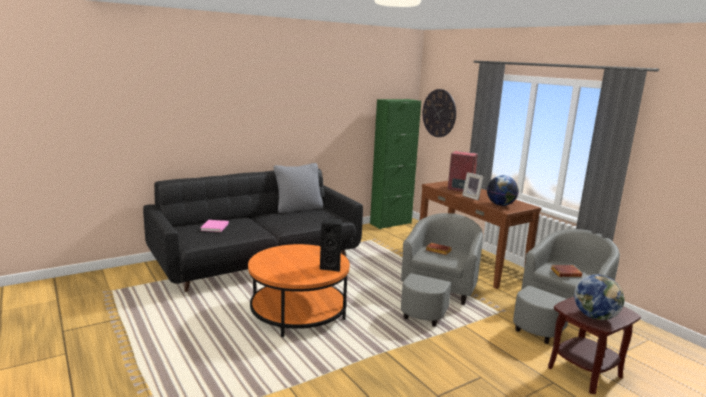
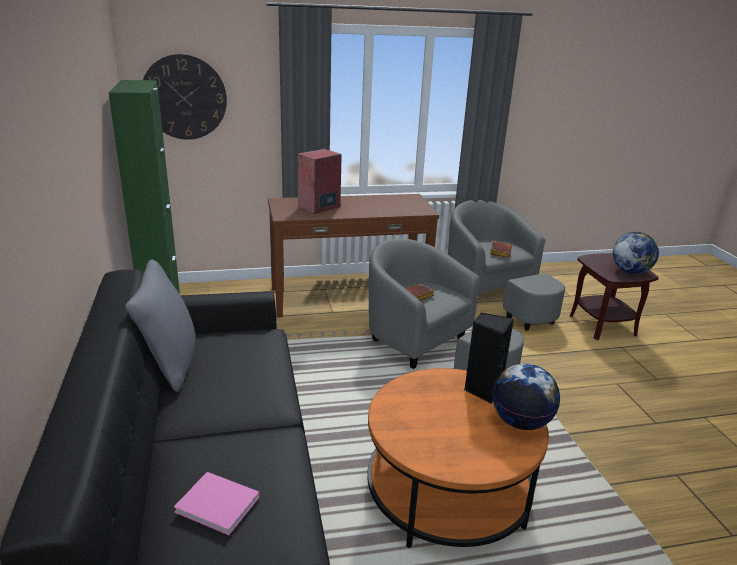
camera: 70 degrees left, 10 degrees up
picture frame [462,172,484,200] -> none
globe [487,175,519,206] -> globe moved to [492,363,560,430]

